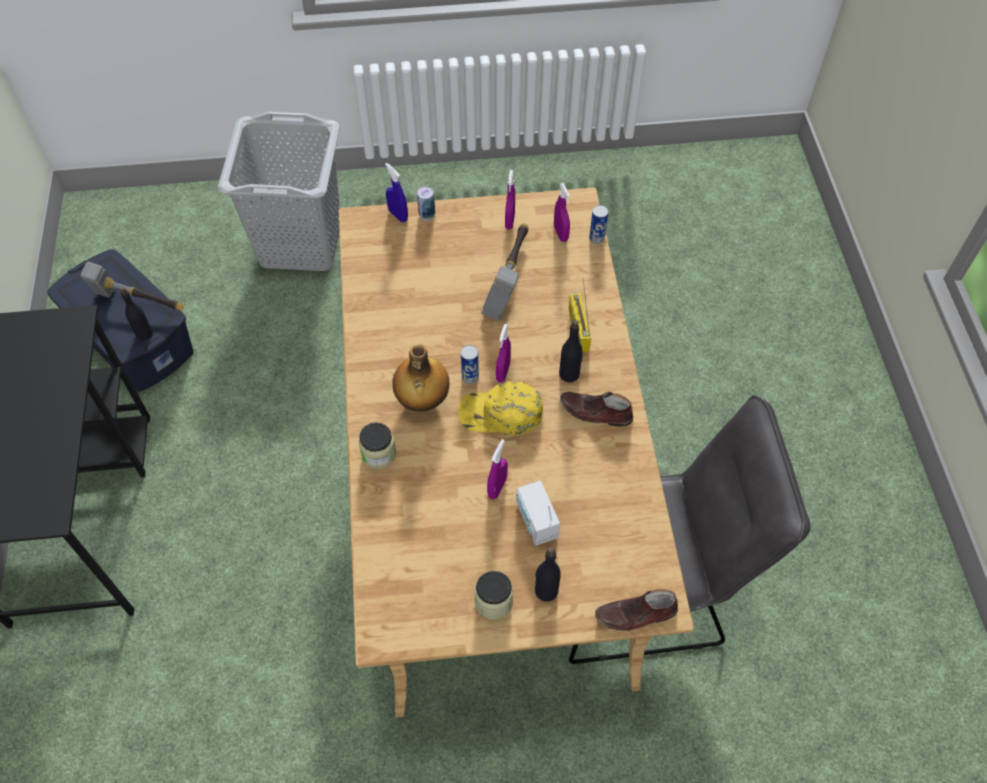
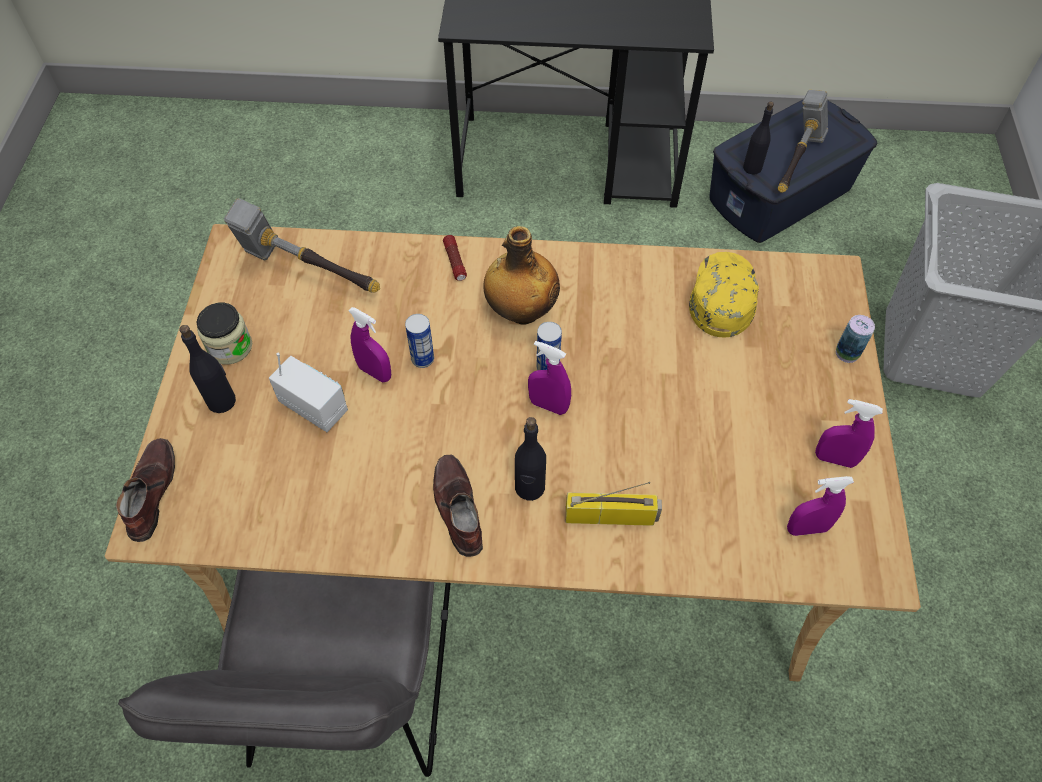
camera: 100 degrees right, 0 degrees up
jar [359,422,396,469] -> flashlight [443,235,467,281]
blue spray bottle [385,163,408,223] -> none
yellow cap [458,381,543,435] -> yellow cap moved to [689,252,759,337]
hammer [481,223,528,321] -> hammer moved to [224,198,380,293]
radio [516,481,560,546] -> radio turned 45 degrees clockwise [269,353,348,432]
brown shoe [560,392,633,427] -> brown shoe turned 45 degrees counterclockwise [433,454,483,557]
can [589,205,609,244] -> can moved to [405,314,434,368]

